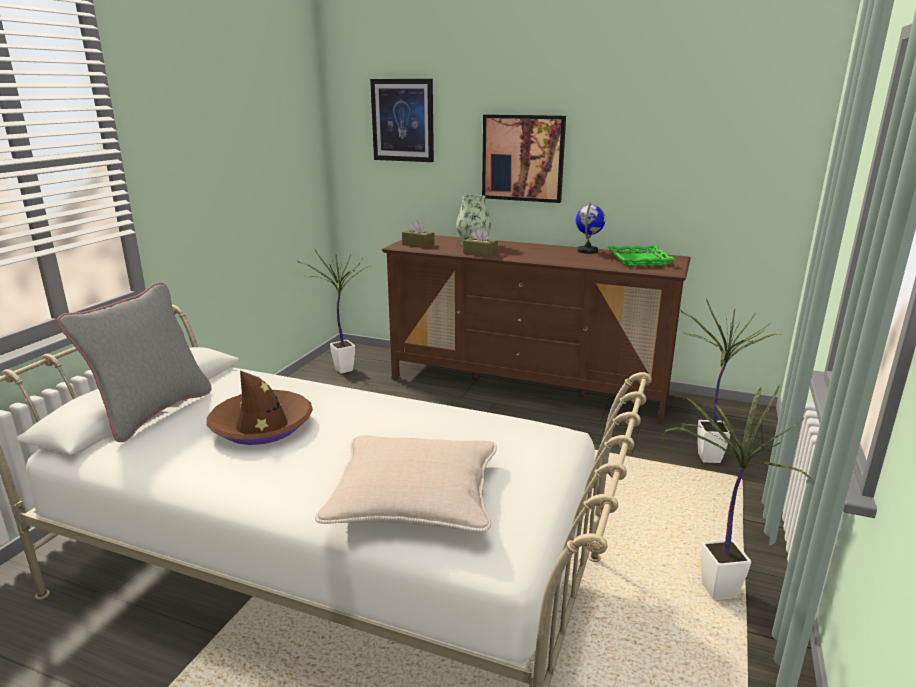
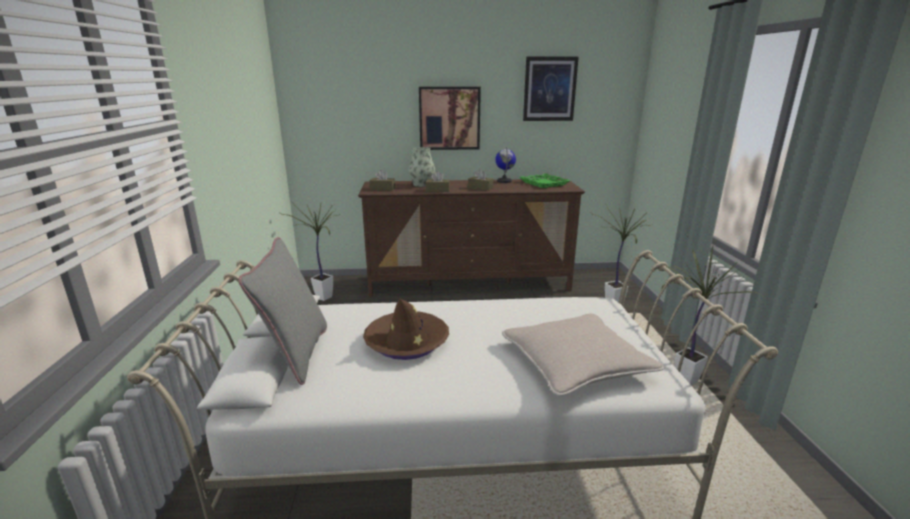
camera: 25 degrees left, 0 degrees up
picture [370,79,434,162] -> picture moved to [523,57,579,121]
none -> brown tissue box [468,169,493,191]

